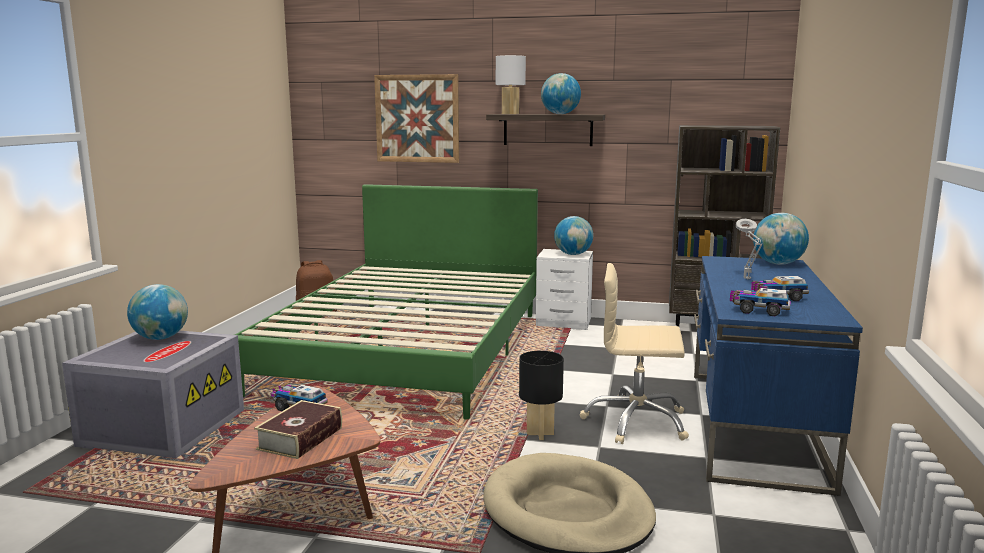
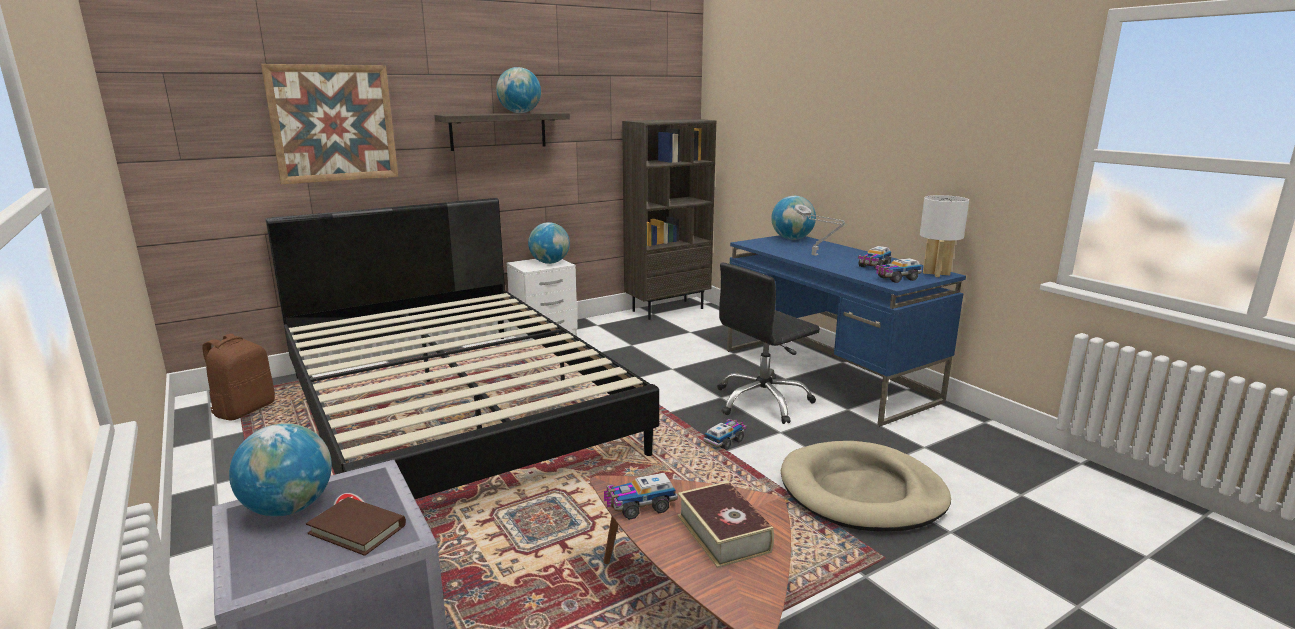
camera: 45 degrees left, 5 degrees up
green bed [235,184,538,420] -> black bed [266,198,659,499]
white table lamp [496,55,526,114] -> white table lamp moved to [920,195,969,277]
black table lamp [519,351,564,440] -> toy truck [703,419,746,450]
beige office chair [580,263,689,444] -> black office chair [717,263,820,424]
none -> brown book [306,497,406,556]

